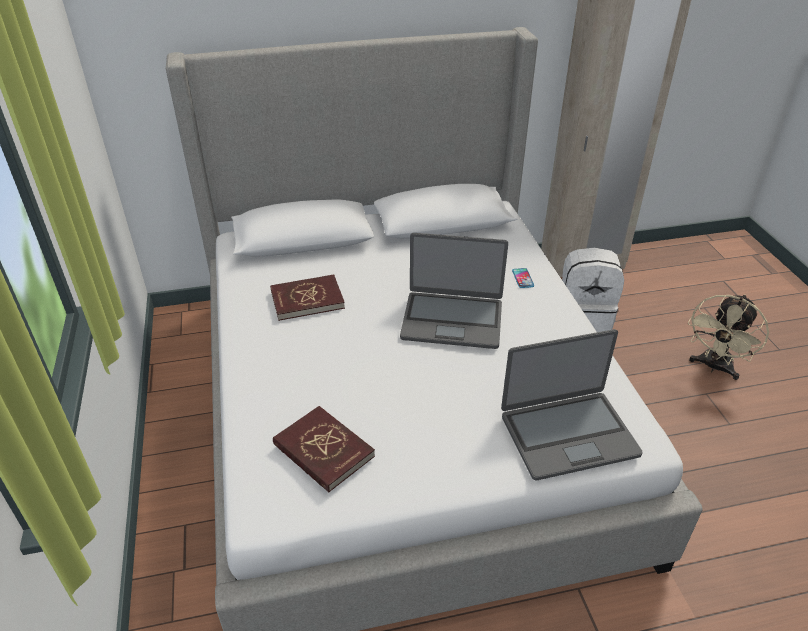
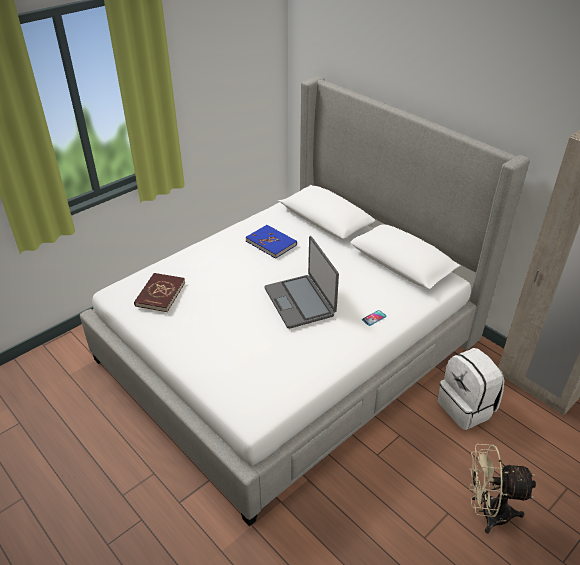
camera: 60 degrees right, 0 degrees up
red book [270,275,345,321] -> blue book [246,225,297,259]
laptop [501,329,643,480] -> none

